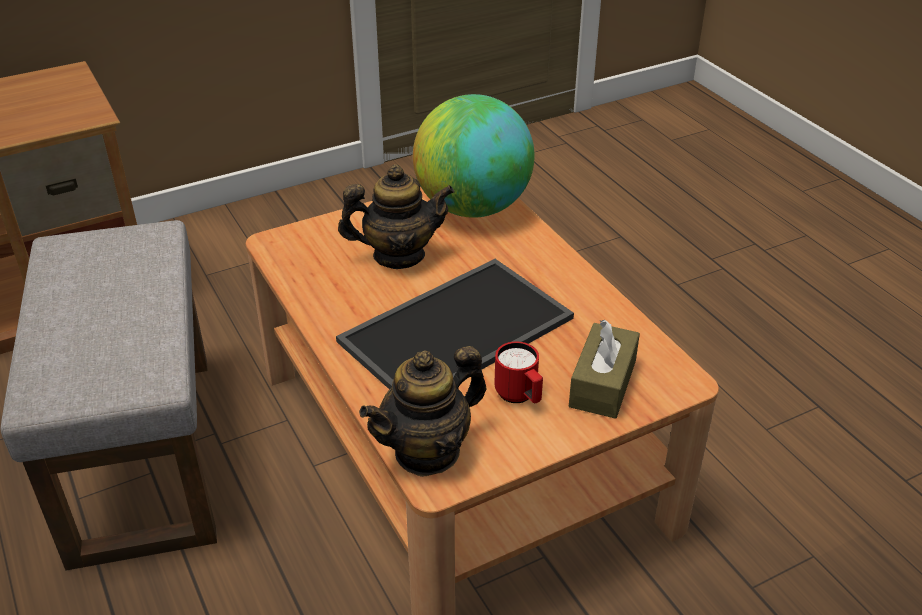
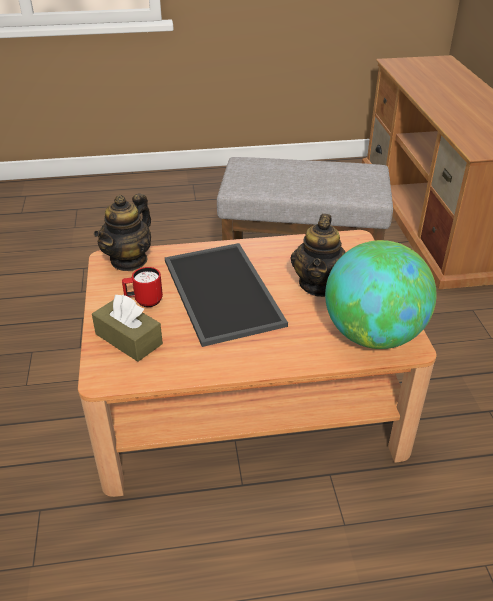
camera: 110 degrees right, 0 degrees up
teapot [359,346,486,477] -> teapot turned 135 degrees counterclockwise [94,193,151,271]

